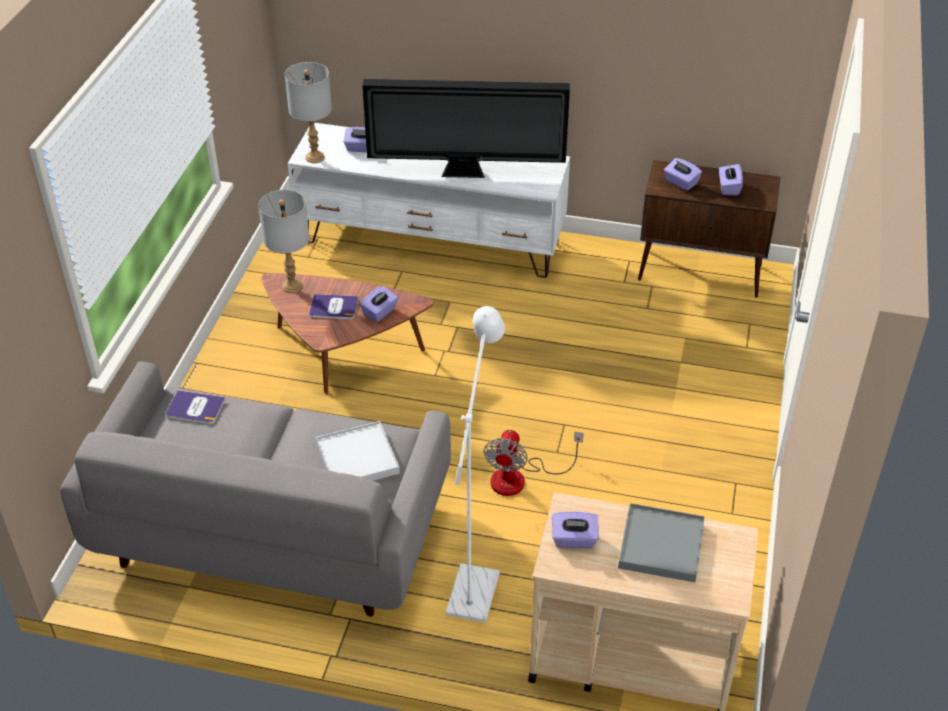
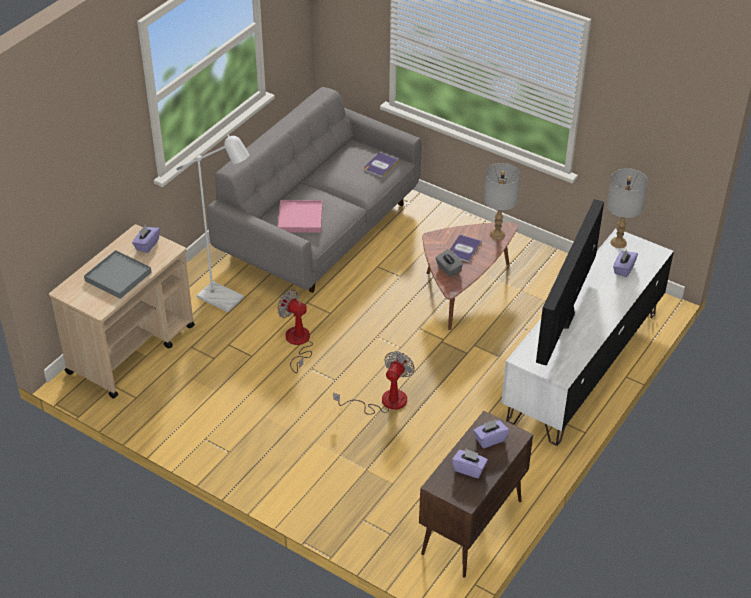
camera: 110 degrees right, 0 degrees up
white tray [316,421,400,481] -> pink tray [278,200,323,233]
purple tissue box [360,286,398,322] -> grey tissue box [436,249,463,277]
none -> fan [333,351,415,415]

